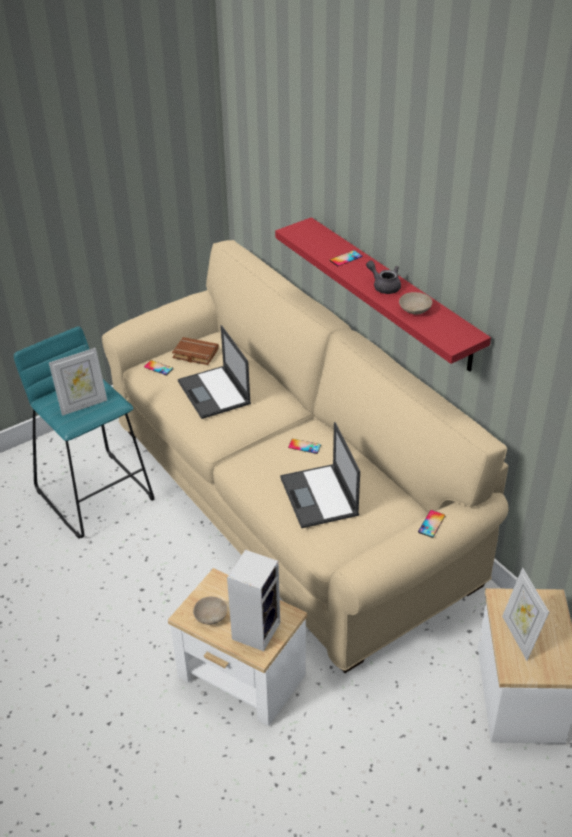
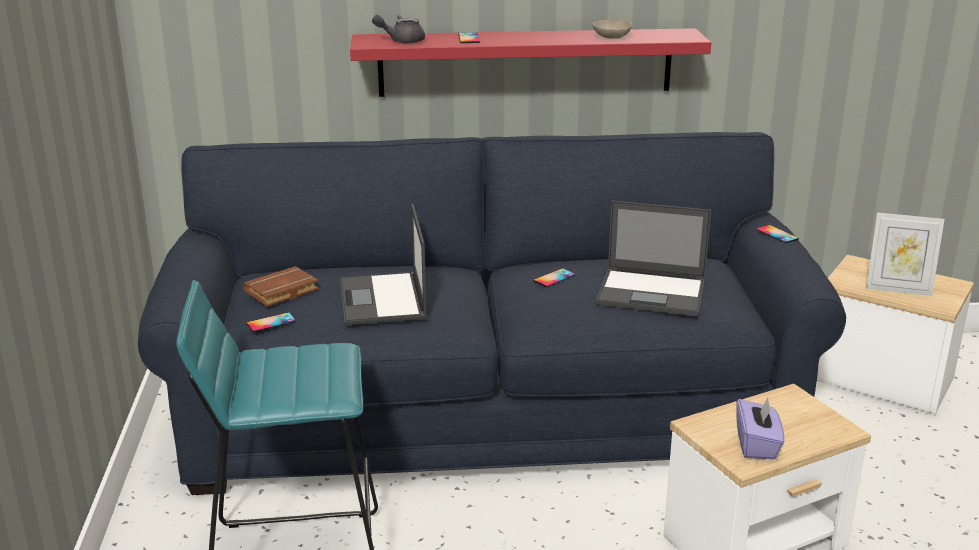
camera: 60 degrees left, 15 degrees down
picture frame [49,348,107,416] -> none
beige sofa [102,240,509,673] -> blue sofa [138,132,846,495]
laptop [178,325,251,419] -> laptop turned 75 degrees clockwise [340,203,427,325]
beige bowl [193,596,227,625] -> purple tissue box [736,396,784,459]
speaker [227,549,280,651] -> none
grey teapot [366,260,401,294] -> grey teapot moved to [372,15,425,43]

